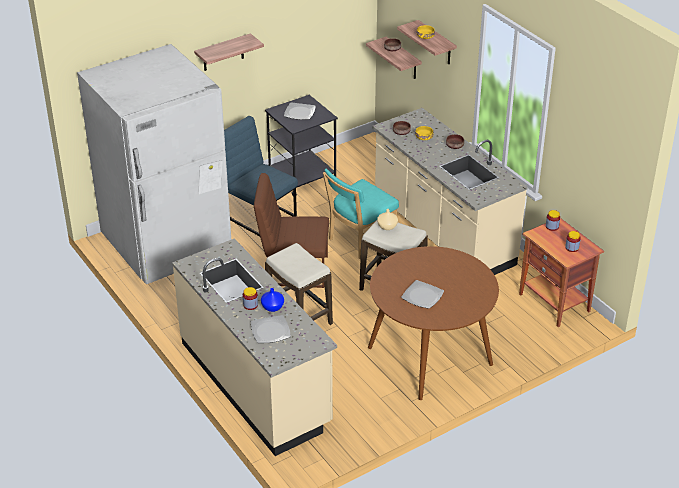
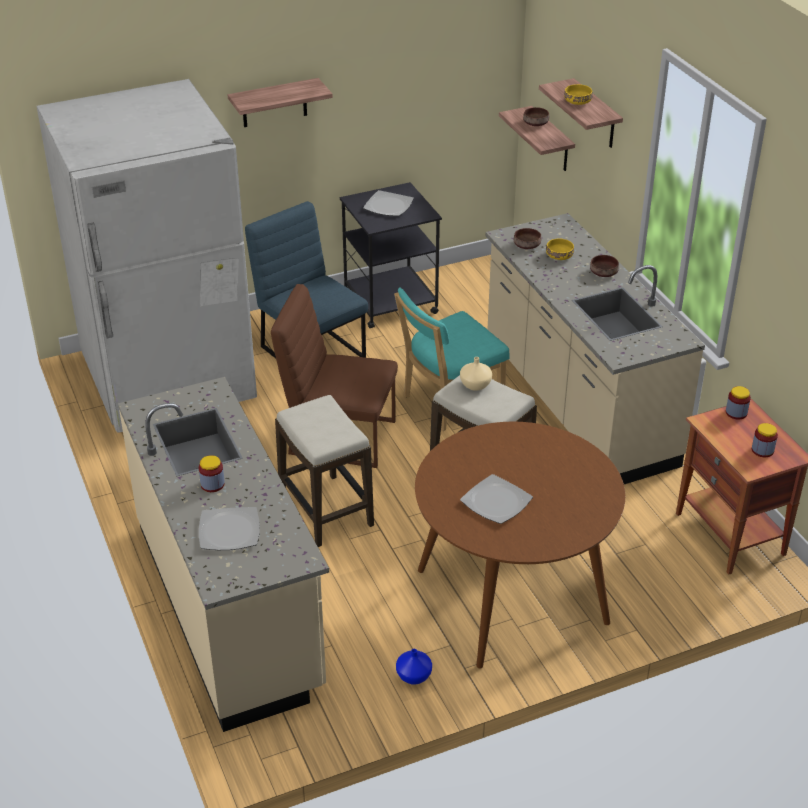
camera: 10 degrees right, 0 degrees up
blue vase [261,288,284,312] -> blue vase moved to [396,649,432,684]

